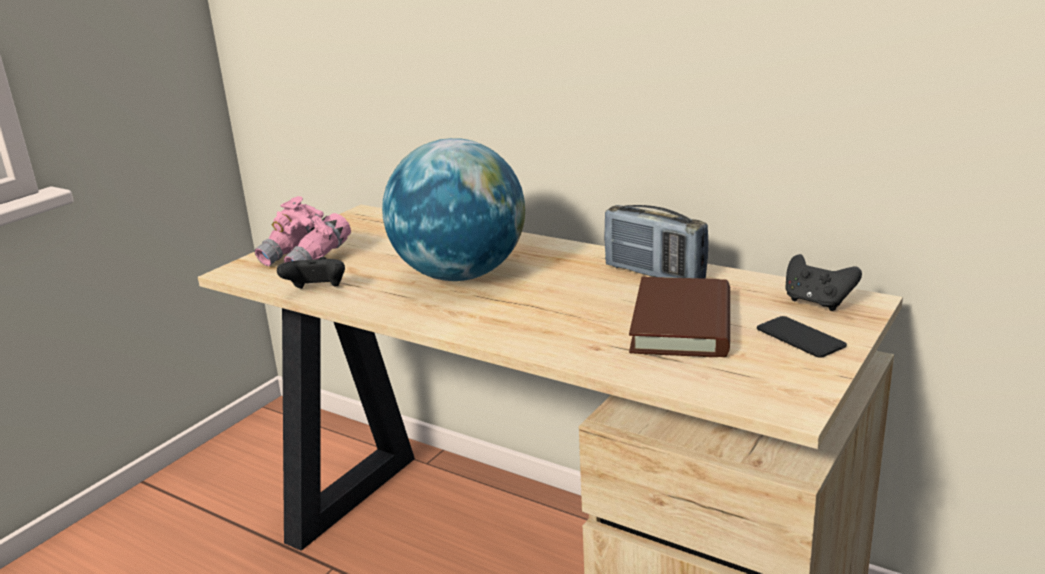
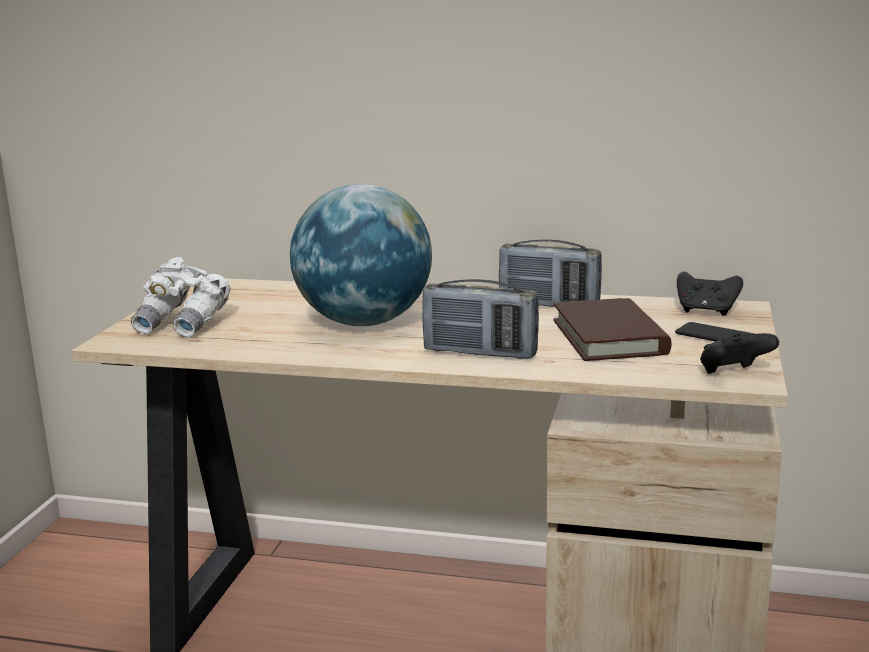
camera: 20 degrees left, 5 degrees down
pink binoculars [254,196,351,266] -> white binoculars [131,257,231,337]
black game controller [277,257,345,289] -> black game controller moved to [700,333,779,374]
none -> radio [422,279,539,359]

